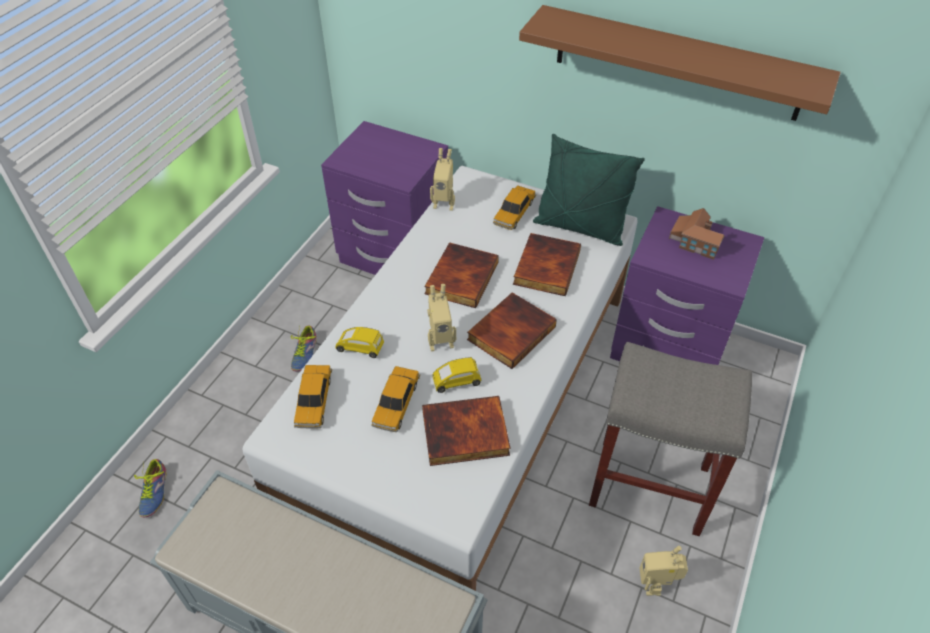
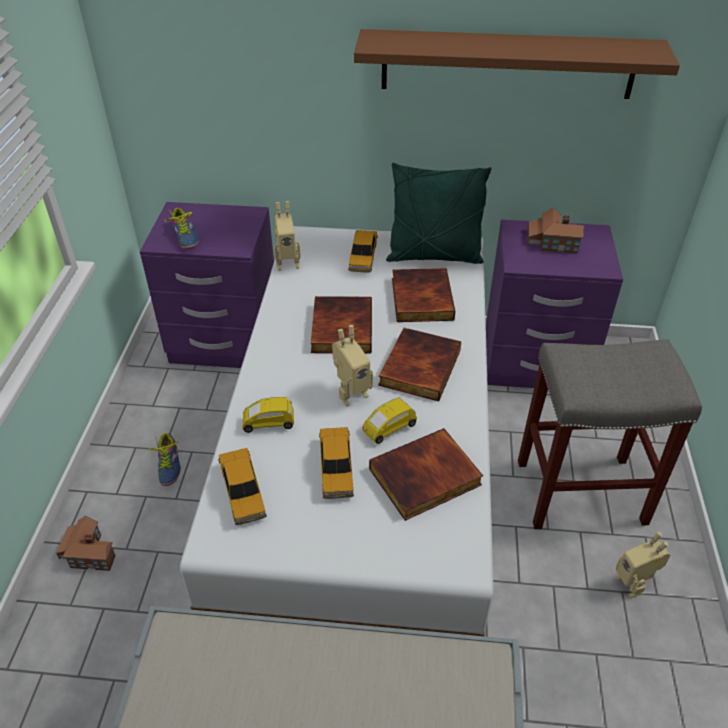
camera: 20 degrees left, 5 degrees down
shoe [134,459,167,517] -> shoe moved to [165,208,199,249]
none -> toy house [56,516,116,571]

